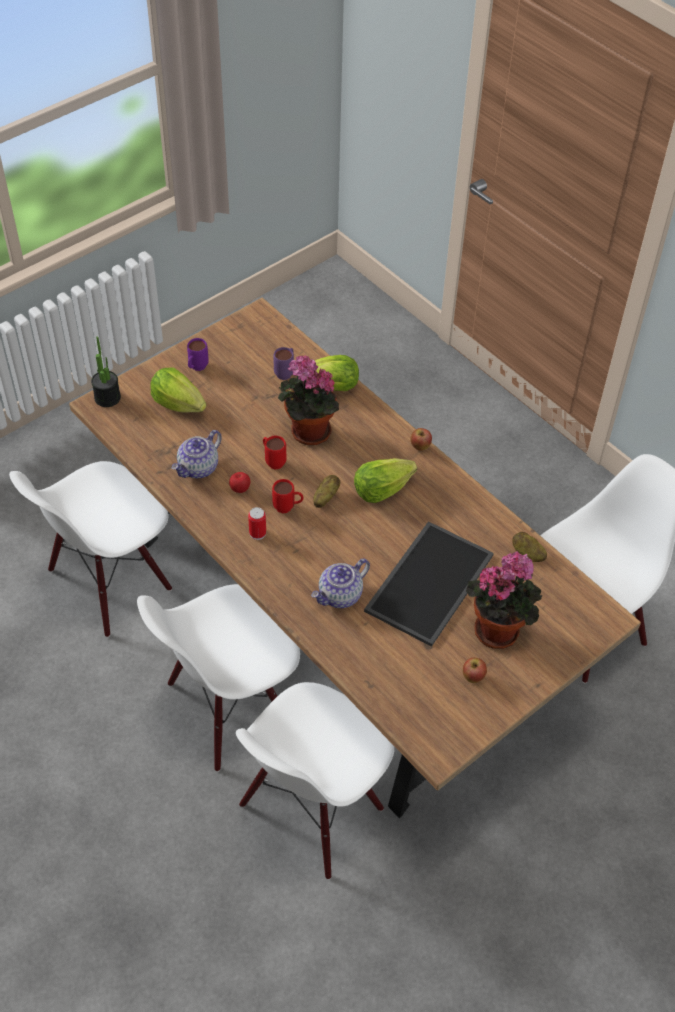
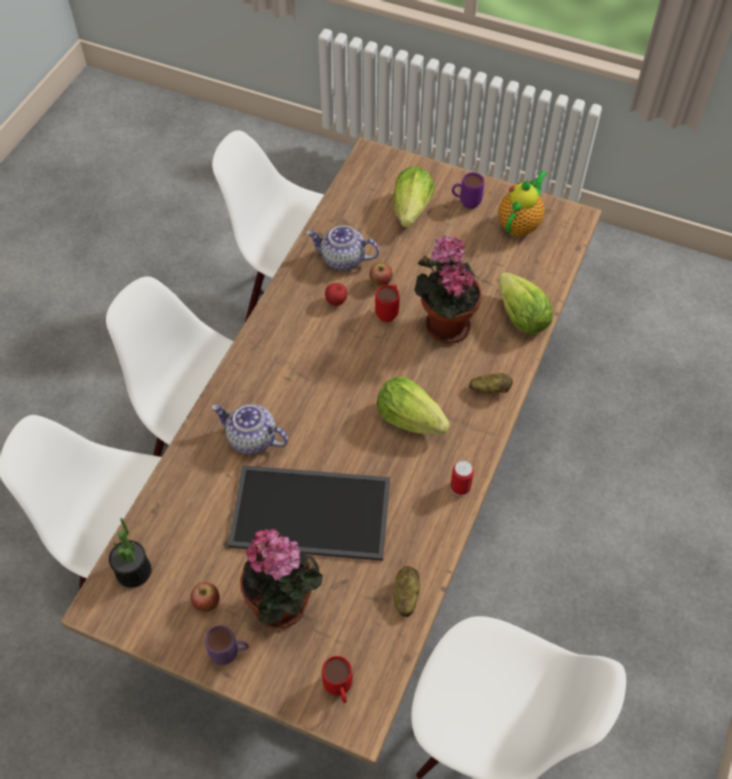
camera: 65 degrees right, 5 degrees up
potted plant [91,336,121,407] -> potted plant moved to [109,518,151,588]
can [248,507,266,540] -> can moved to [451,461,474,496]
red mug [272,479,303,513] -> red mug moved to [322,656,353,703]
purple mug [273,347,294,380] -> purple mug moved to [205,625,249,665]
potato [313,475,340,508] -> potato moved to [469,373,513,393]
apple [410,428,432,451] -> apple moved to [369,263,393,288]
none -> teapot [499,170,548,237]

